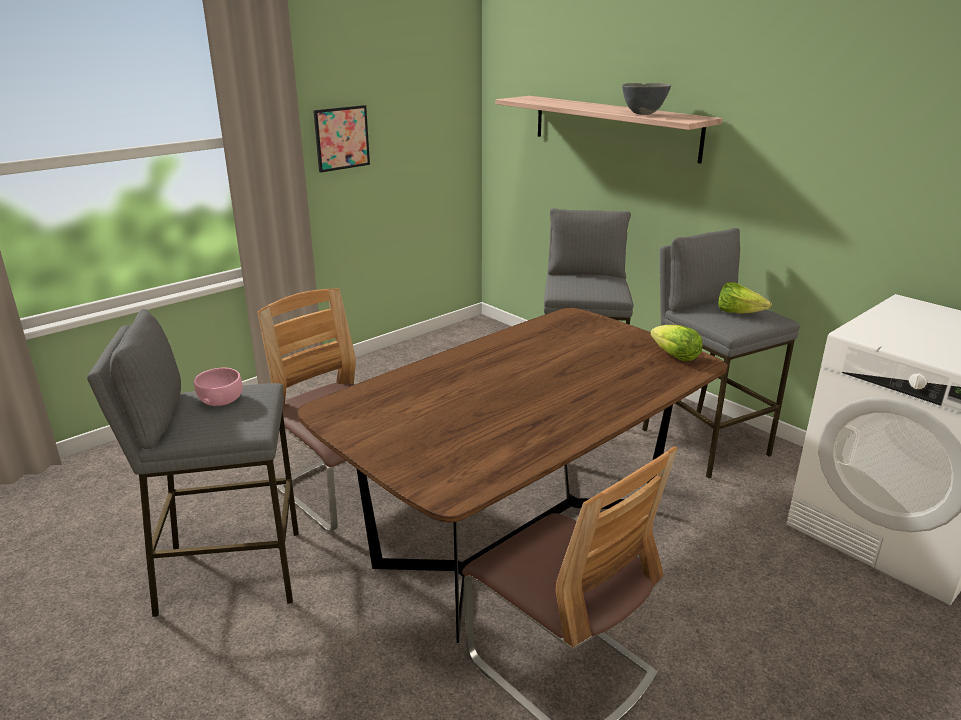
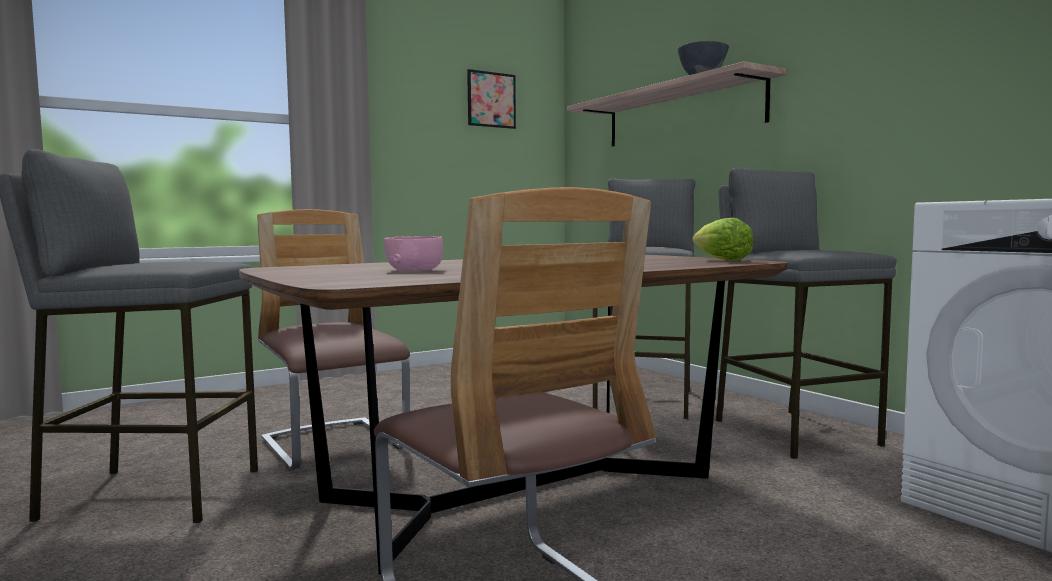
camera: 10 degrees right, 20 degrees down
pink bowl [194,368,242,406] -> pink bowl moved to [384,236,443,271]
picture [313,105,370,173] -> picture moved to [467,69,516,129]
lettuce [718,282,772,314] -> none

